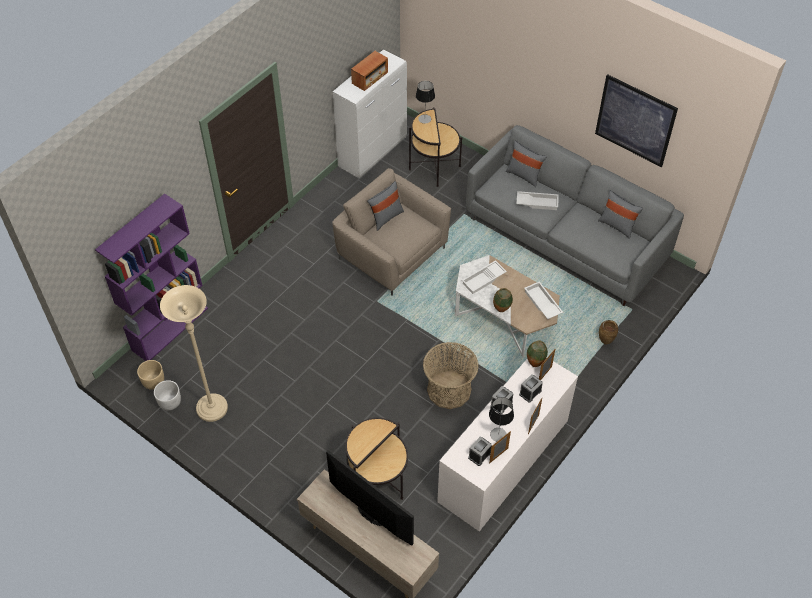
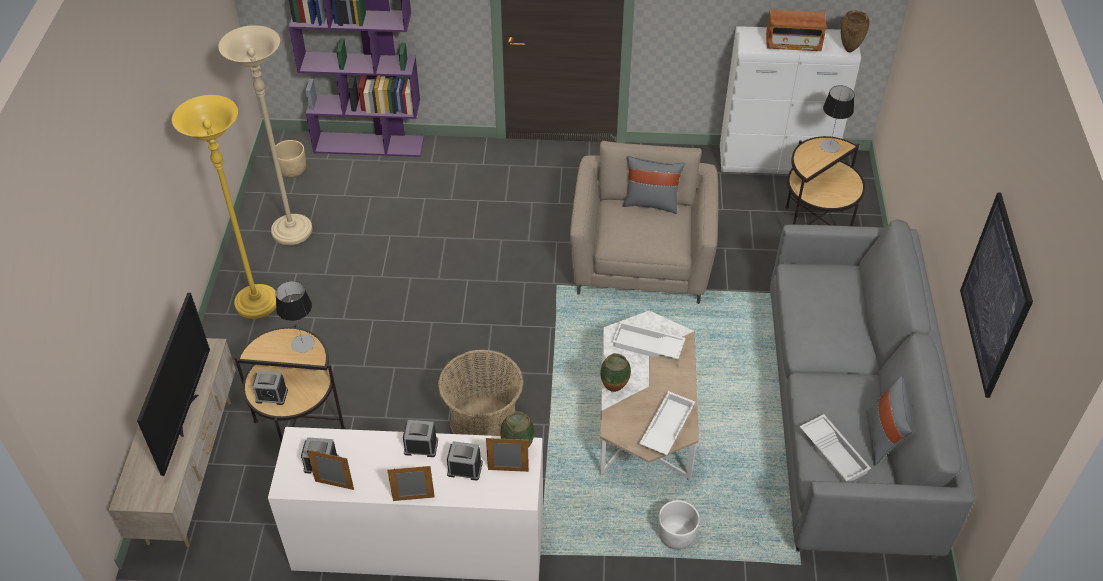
camera: 55 degrees right, 5 degrees down
white planter [154,380,181,410] -> white planter moved to [658,500,700,550]
table lamp [489,397,514,442] -> table lamp moved to [276,281,315,353]
grey pillow [506,141,547,187] -> none
white tray [517,191,559,210] -> white tray moved to [799,414,871,482]
brown vase [599,320,618,344] -> brown vase moved to [841,10,870,52]
none -> yellow floor lamp [172,95,276,319]
none -> alarm clock [252,371,288,405]

